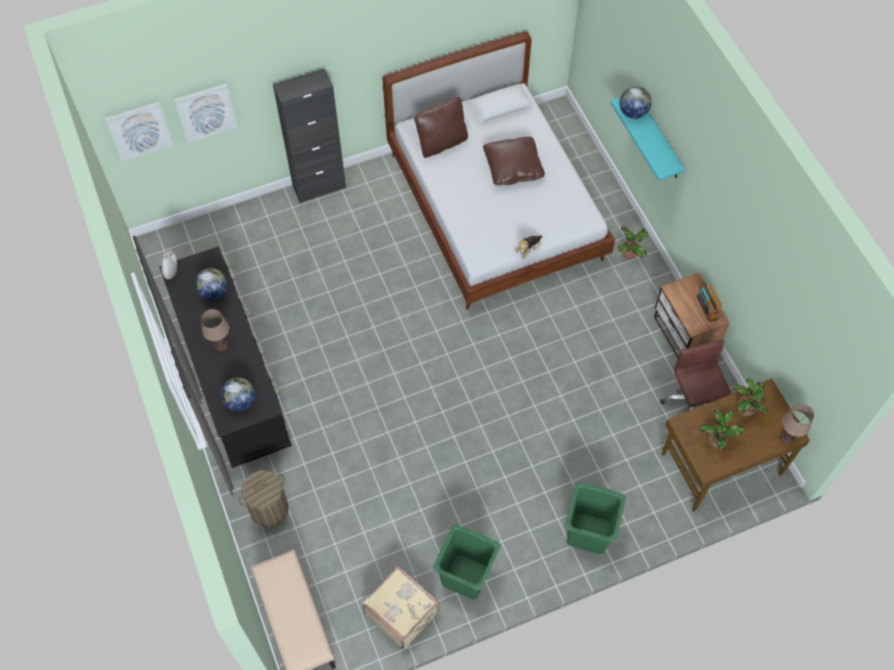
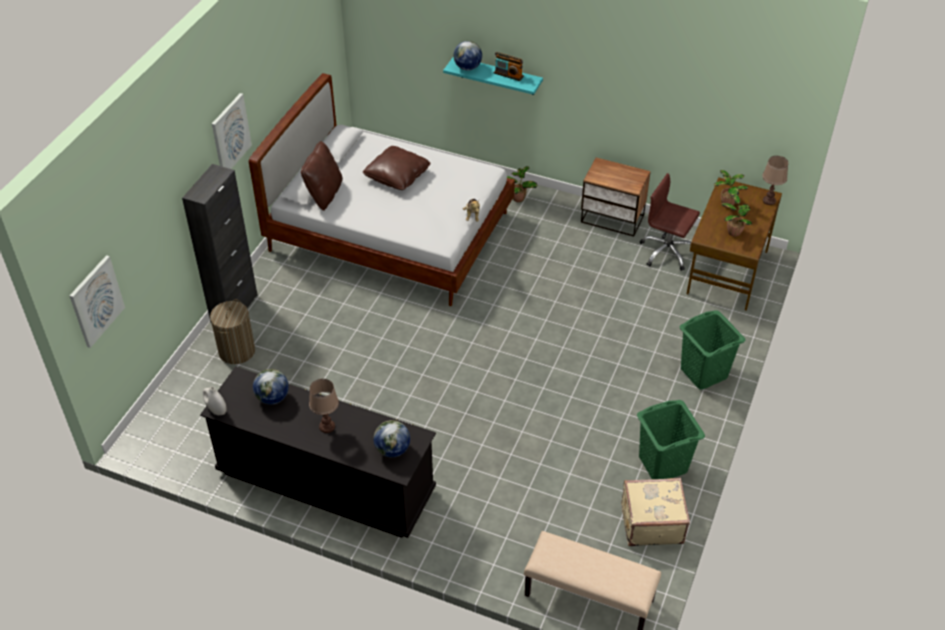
camera: 45 degrees left, 15 degrees down
picture [173,83,238,144] -> picture moved to [212,93,252,169]
laundry basket [239,470,289,528] -> laundry basket moved to [210,299,255,364]
radio [697,282,722,322] -> radio moved to [494,52,524,81]

